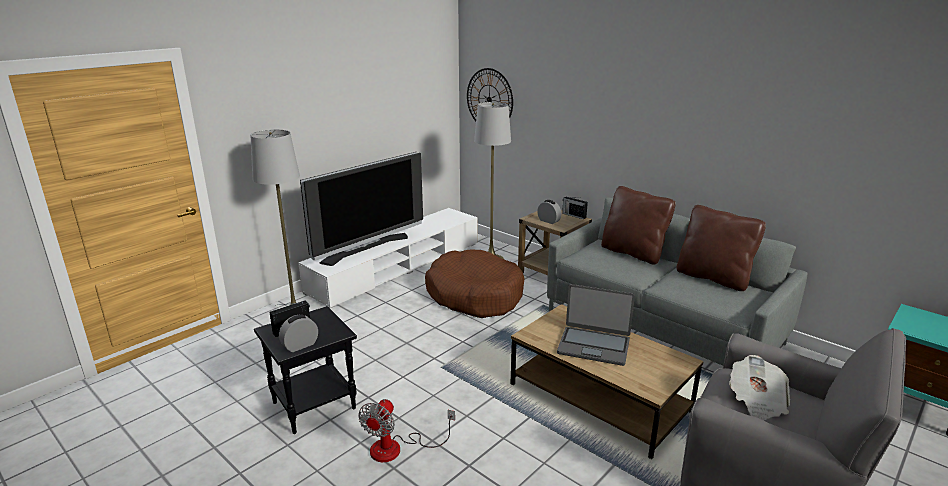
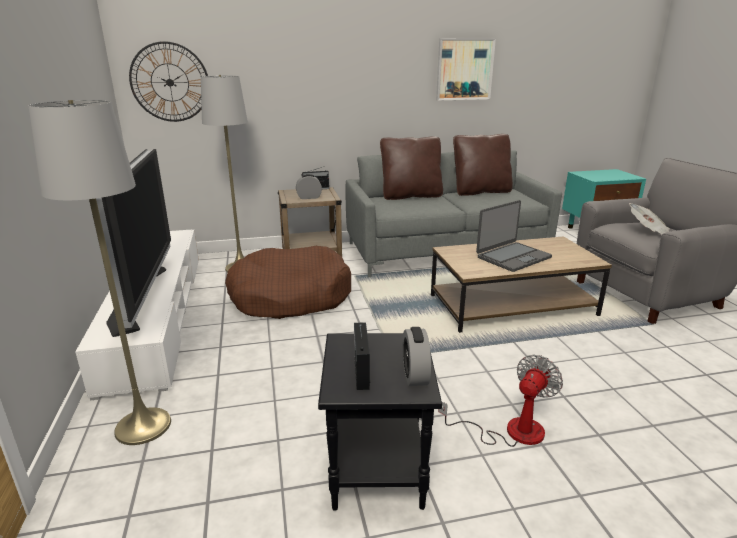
camera: 55 degrees left, 0 degrees up
fan [358,399,455,462] -> fan turned 105 degrees counterclockwise [438,355,563,447]
none -> picture [436,38,496,101]

